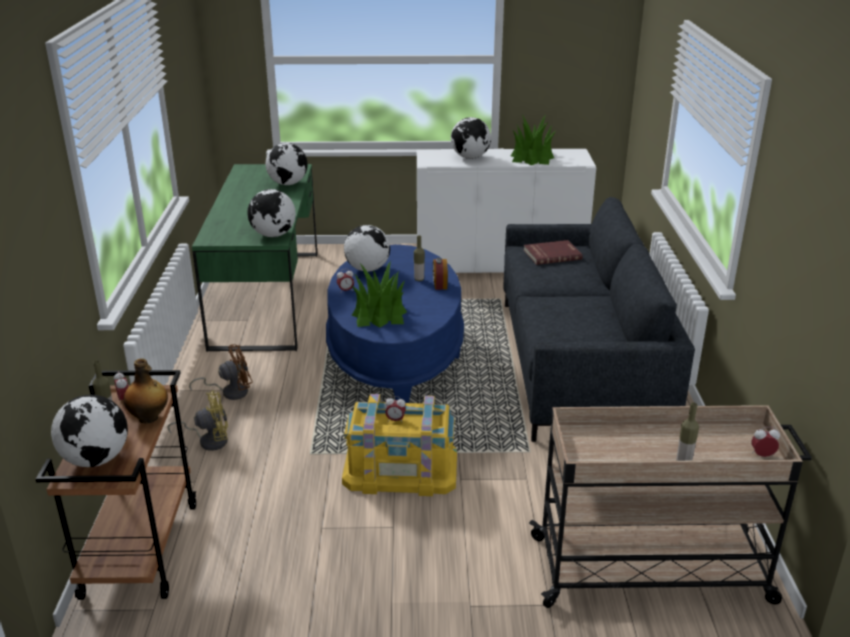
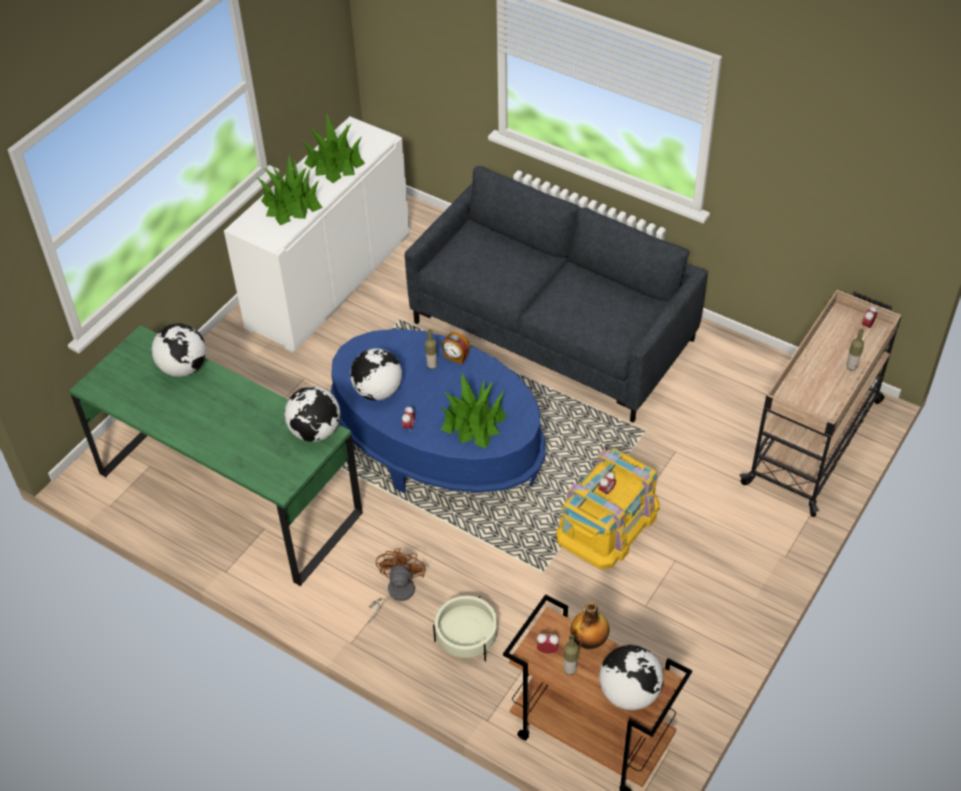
camera: 55 degrees left, 20 degrees up
yellow fan [167,391,228,451] -> beige planter [433,596,498,662]
globe [451,117,491,159] -> potted plant [258,156,323,225]
red book [524,240,583,265] -> none

